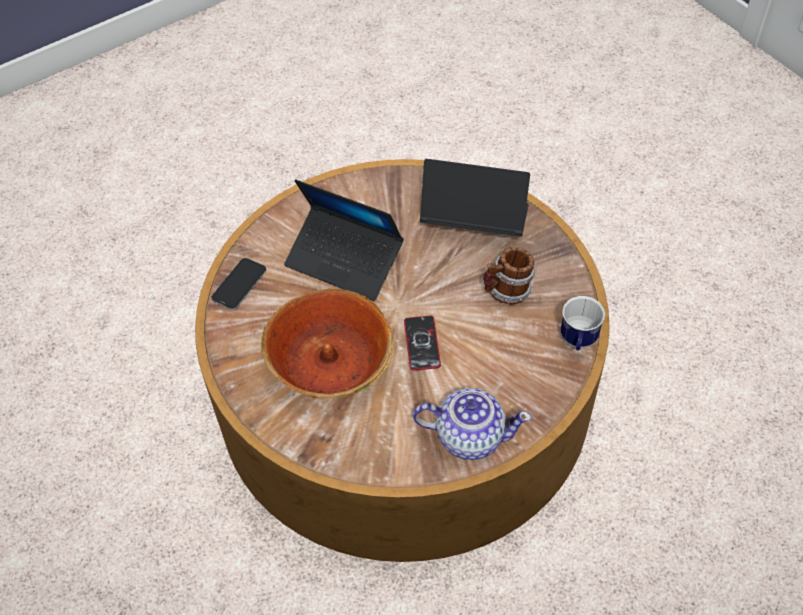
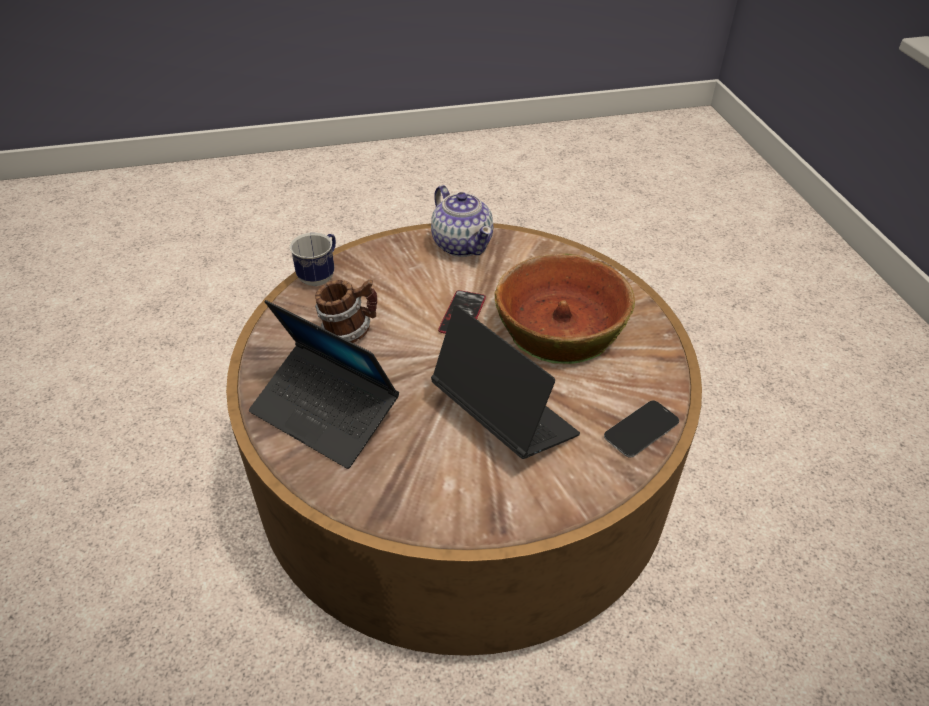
camera: 160 degrees left, 10 degrees down
teapot [413,388,532,460] -> teapot turned 150 degrees counterclockwise [431,185,493,257]

